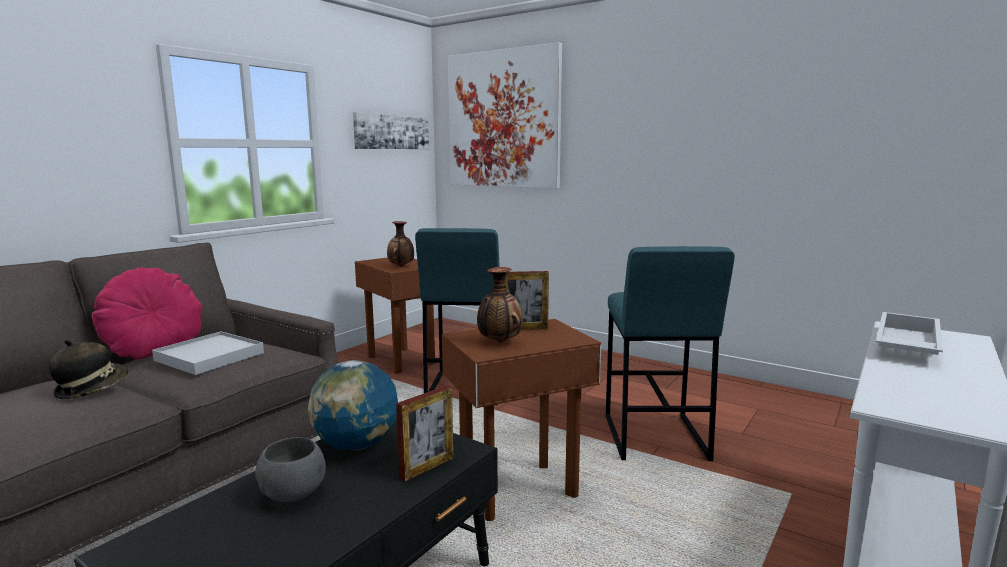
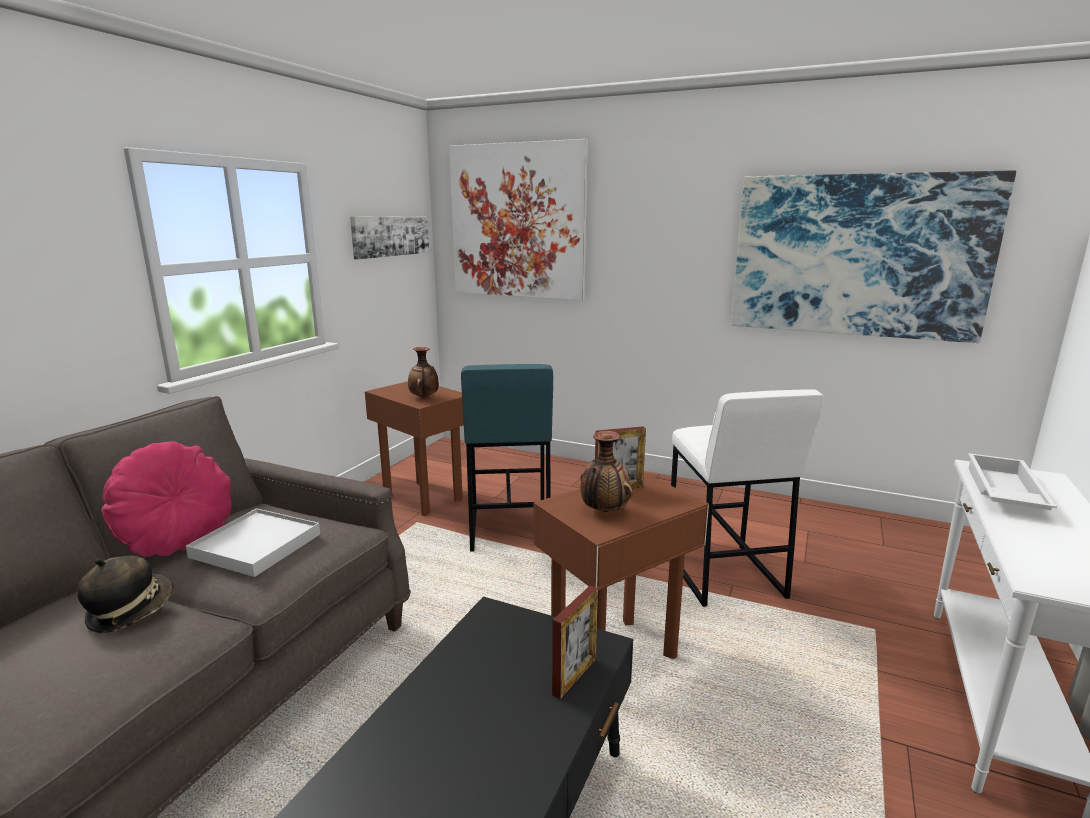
camera: 10 degrees left, 5 degrees up
grey bowl [255,437,326,502] -> none
globe [308,360,398,450] -> none
turquoise stool [606,246,735,461] -> white stool [671,389,825,607]
none -> picture [731,170,1016,343]

